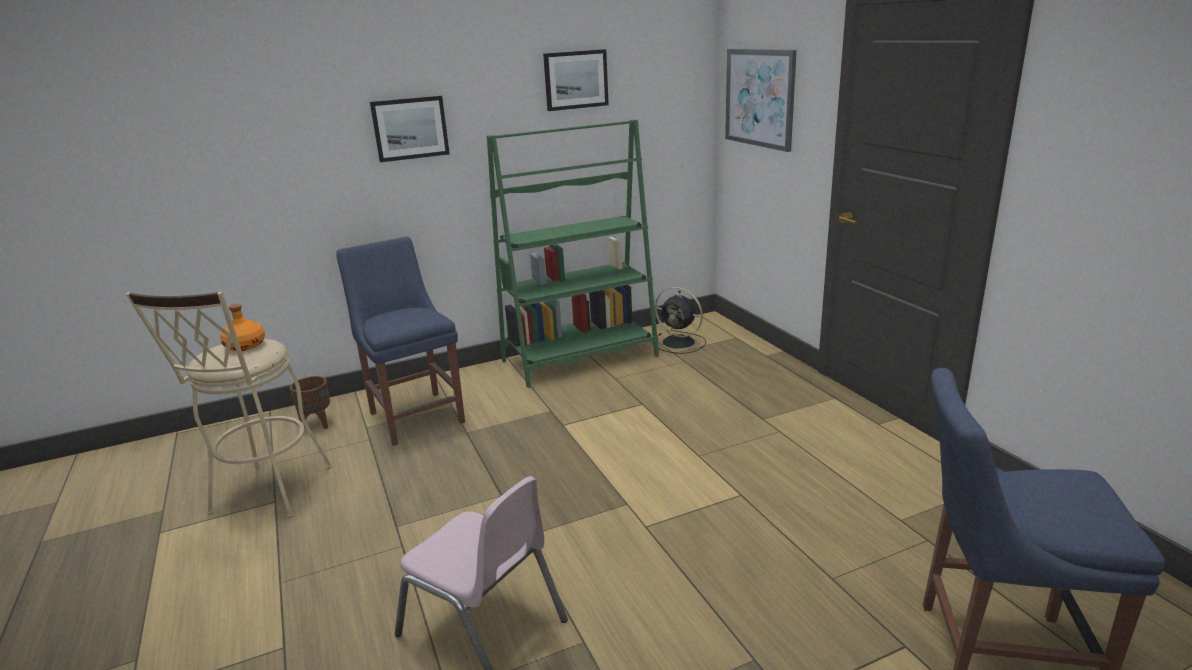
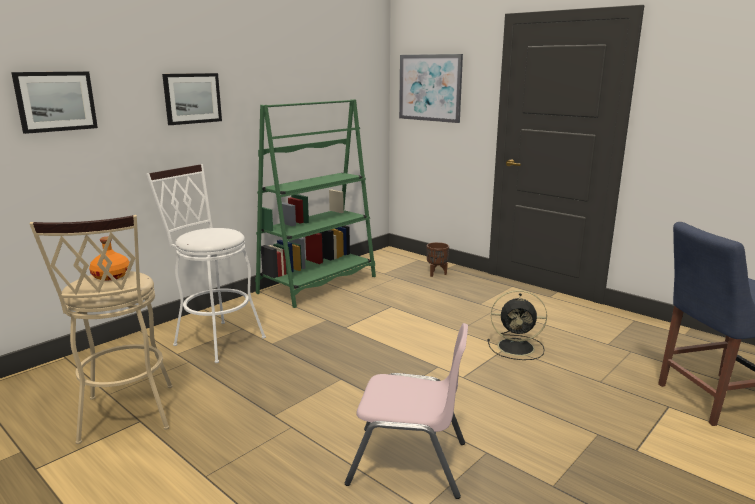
camera: 25 degrees left, 5 degrees down
brown planter [290,376,330,429] -> brown planter moved to [427,242,449,277]
blue chair [336,236,465,446] -> white stool [146,164,266,363]
picture [543,49,609,111] -> picture moved to [11,72,98,134]
black fan [655,287,706,354] -> black fan moved to [487,290,547,360]

